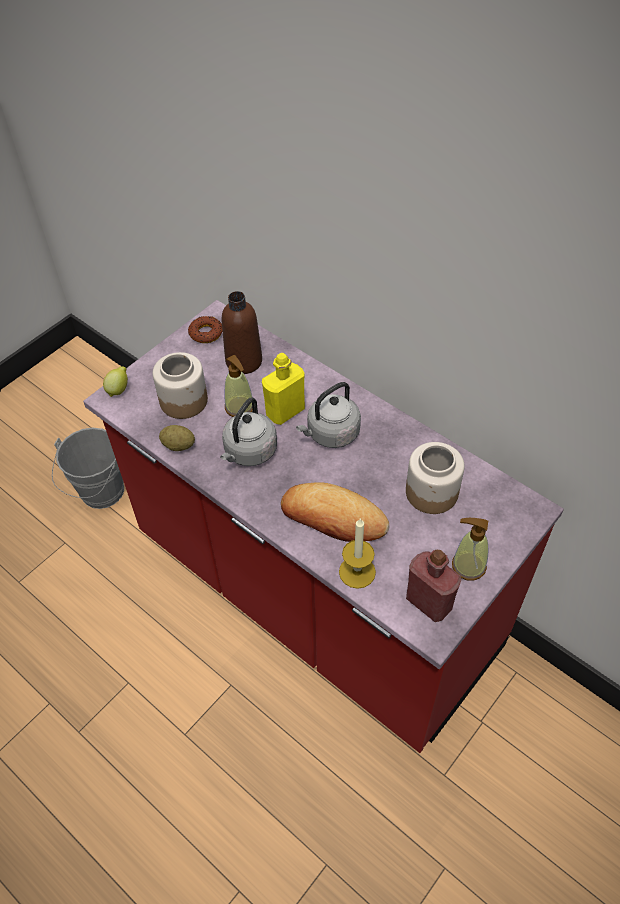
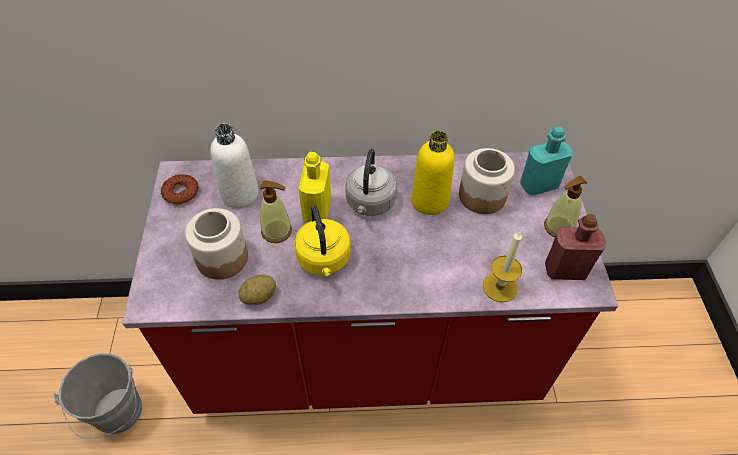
camera: 45 degrees left, 0 degrees up
lemon [103,366,128,397] -> none
grey kettle [220,397,277,466] -> yellow kettle [295,205,351,276]
brown bottle [222,291,262,374] -> white bottle [211,124,259,208]
bread [281,482,390,542] -> none
none -> yellow bottle [411,131,455,215]
none -> turquoise bottle [520,126,573,196]

